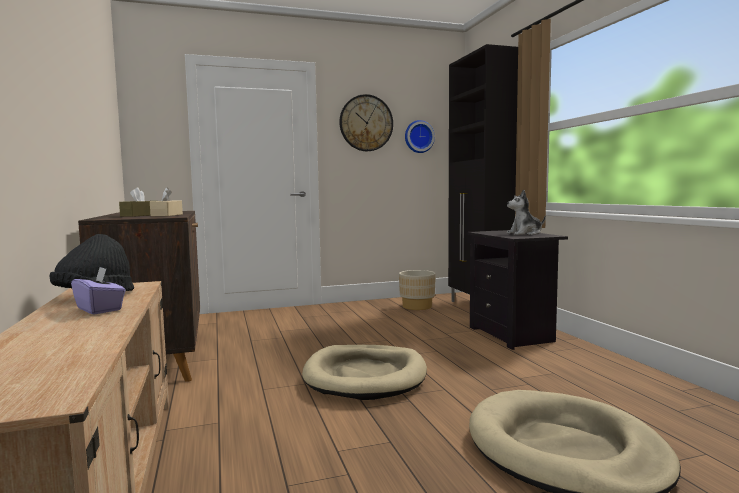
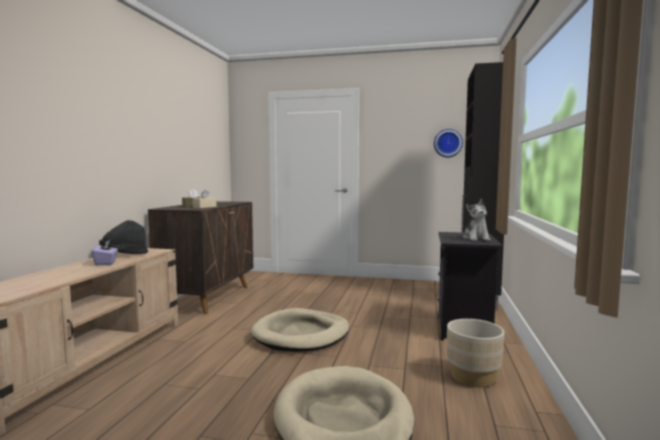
camera: 30 degrees right, 0 degrees up
wall clock [339,94,393,151] -> none
beige planter [399,270,435,310] -> beige planter moved to [447,319,505,387]
plush toy [507,190,546,235] -> plush toy turned 105 degrees counterclockwise [463,199,491,241]

